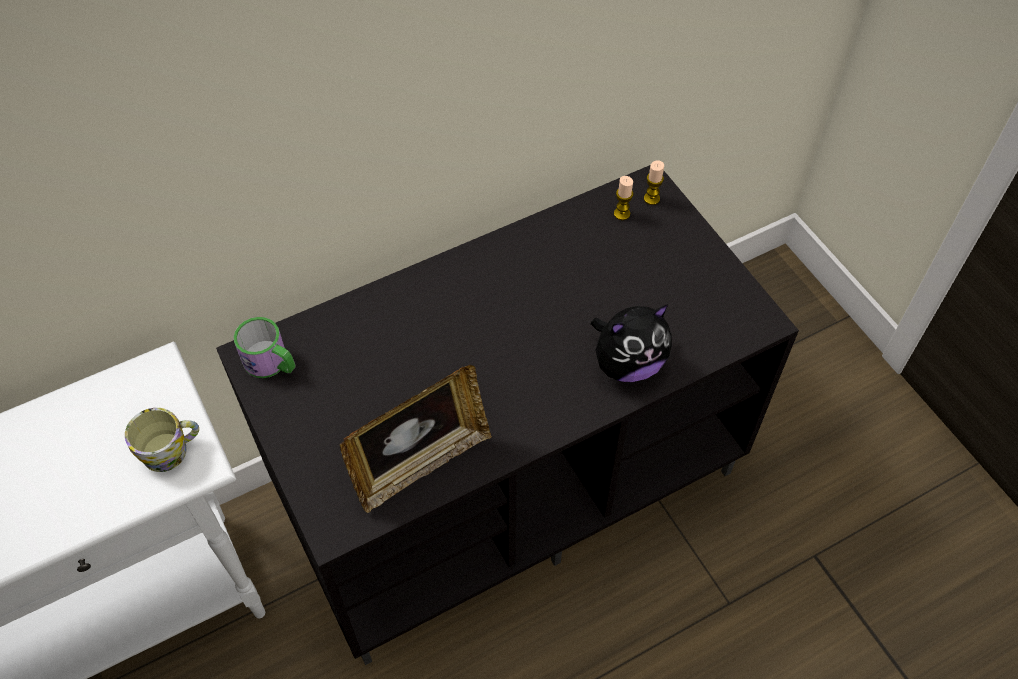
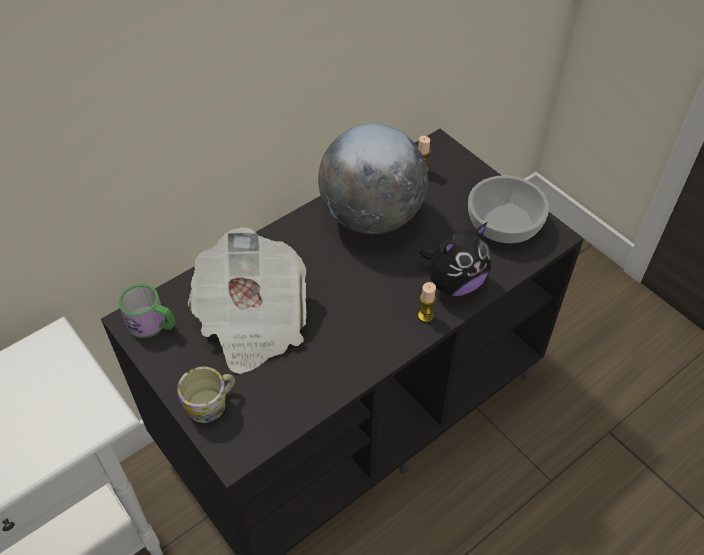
camera: 10 degrees left, 5 degrees down
mug [125,408,199,472] -> mug moved to [177,367,235,423]
picture frame [340,365,492,513] -> none
candle [644,160,664,205] -> candle moved to [418,282,436,322]
none -> newspaper [188,227,307,374]
none -> globe [318,124,428,234]
none -> bowl [468,175,549,246]

